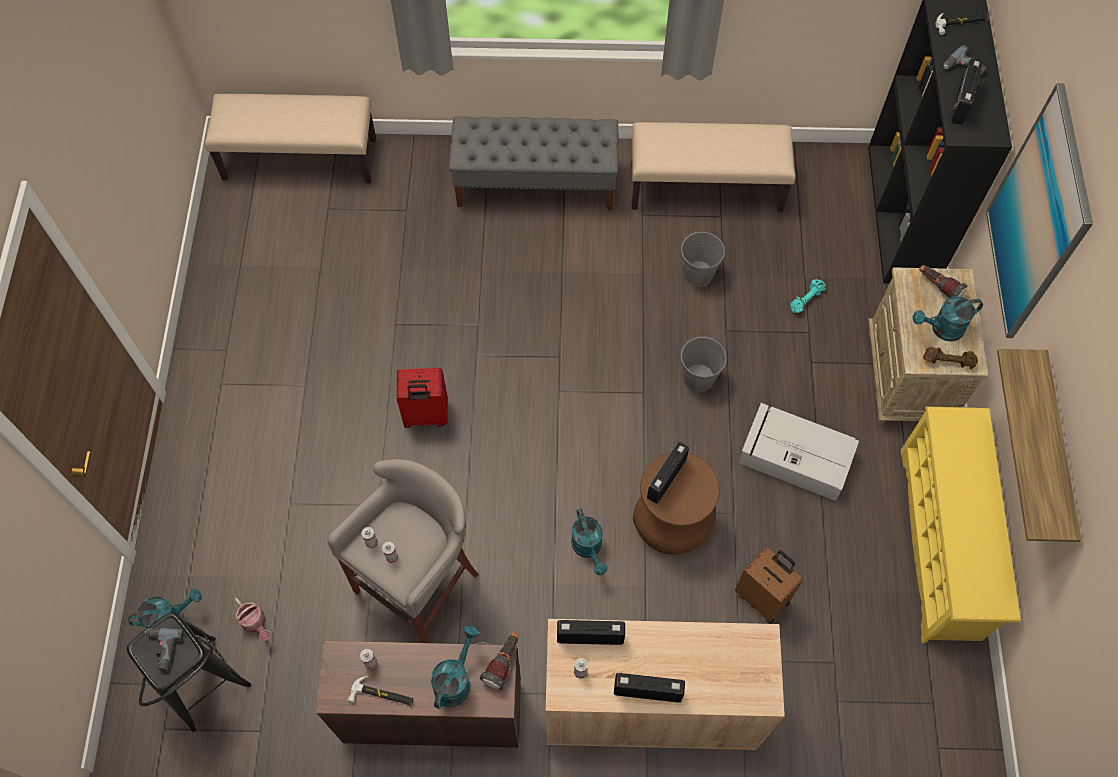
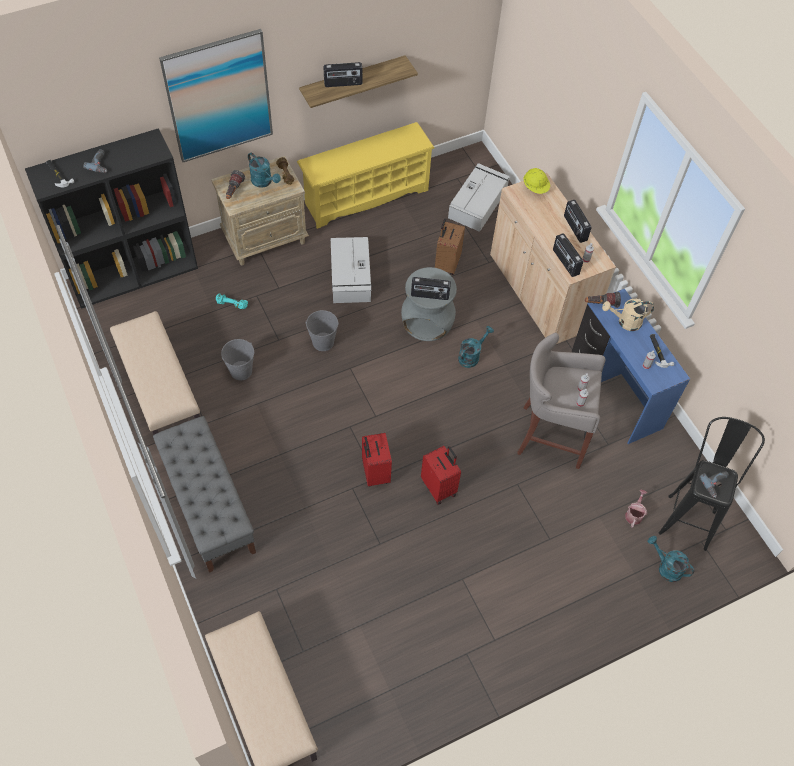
camera: 120 degrees left, 5 degrees down
brown desk [316,641,521,748] -> blue desk [571,289,690,444]
turquoise watering can [431,626,480,709] -> beige watering can [602,299,654,331]
brown stool [633,452,720,555] -> grey stool [401,267,457,341]
radio [951,59,983,125] -> radio moved to [323,62,363,87]
none -> red suitcase [362,433,392,487]
none -> grey storage box [448,163,510,232]
none -> yellow hard hat [524,168,550,194]

